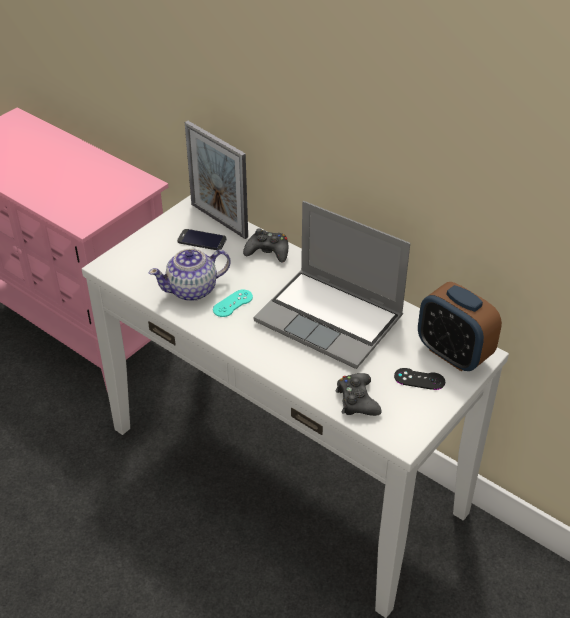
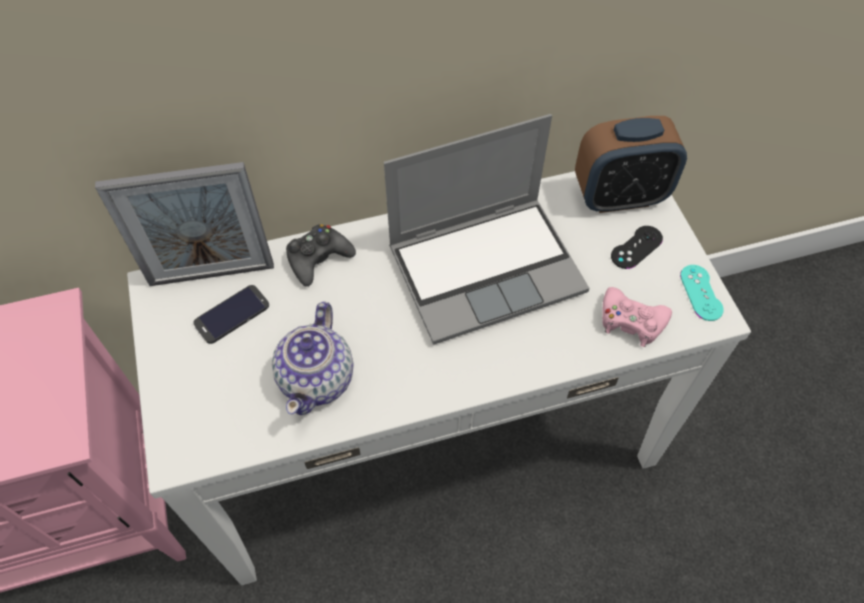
camera: 55 degrees left, 15 degrees up
turquoise game controller [213,290,253,317] -> turquoise game controller moved to [680,265,724,321]
black game controller [335,373,382,416] -> pink game controller [602,287,672,347]

